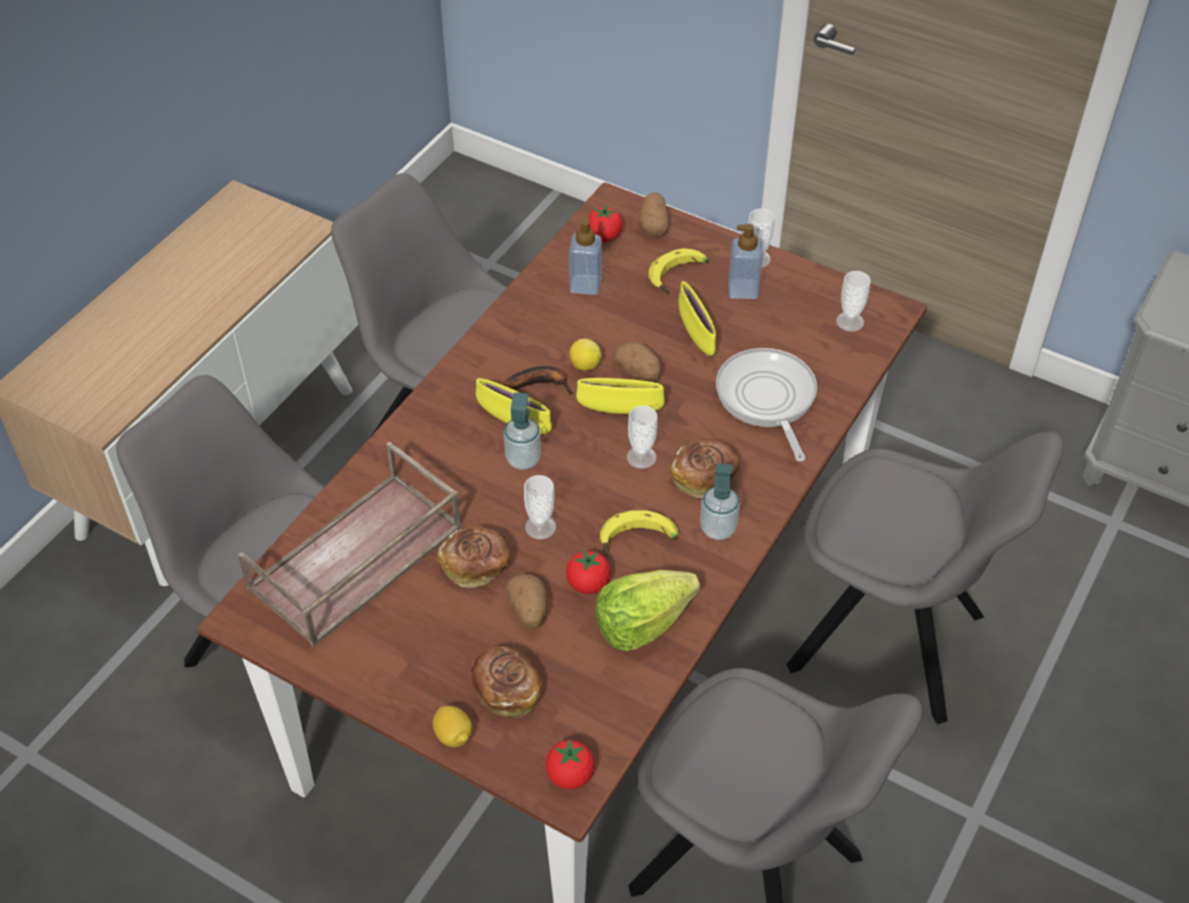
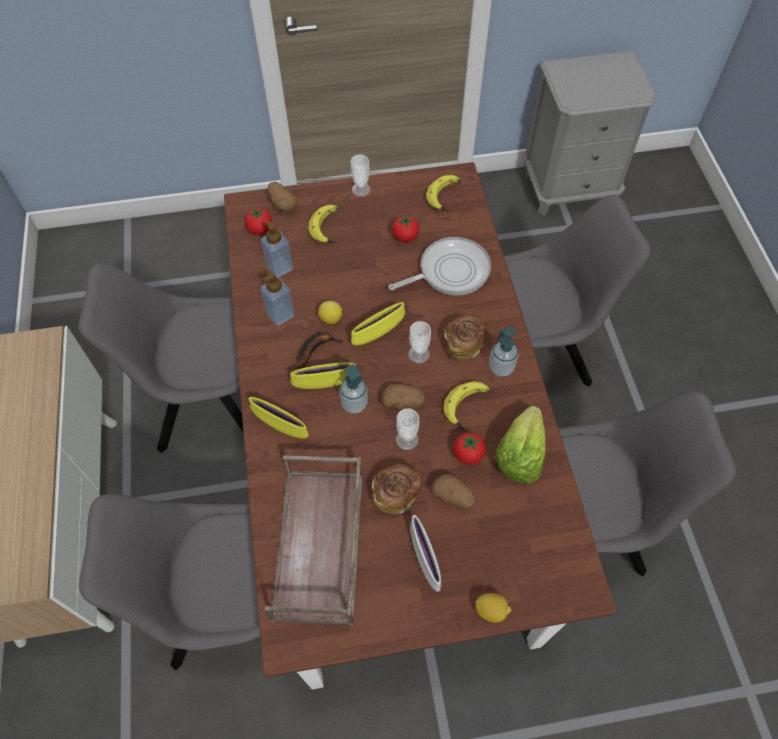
camera: 40 degrees left, 10 degrees up
bread [471,646,542,718] -> none
tomato [545,739,595,789] -> tomato moved to [392,215,419,242]
potato [614,342,661,382] -> potato moved to [381,384,425,410]
yellow bowl [678,281,716,356] -> yellow bowl moved to [249,397,309,439]
frying pan [716,348,817,462] -> frying pan turned 120 degrees clockwise [388,237,491,296]
soap dispenser [728,224,763,299] -> soap dispenser moved to [260,273,295,326]
cup [836,271,871,332] -> banana [426,175,461,211]
none -> white bowl [410,515,441,592]

